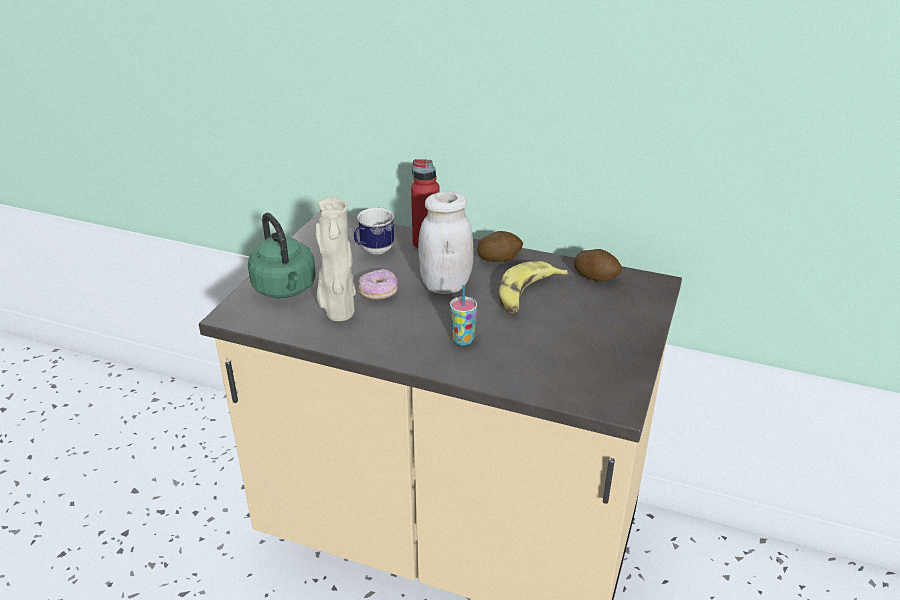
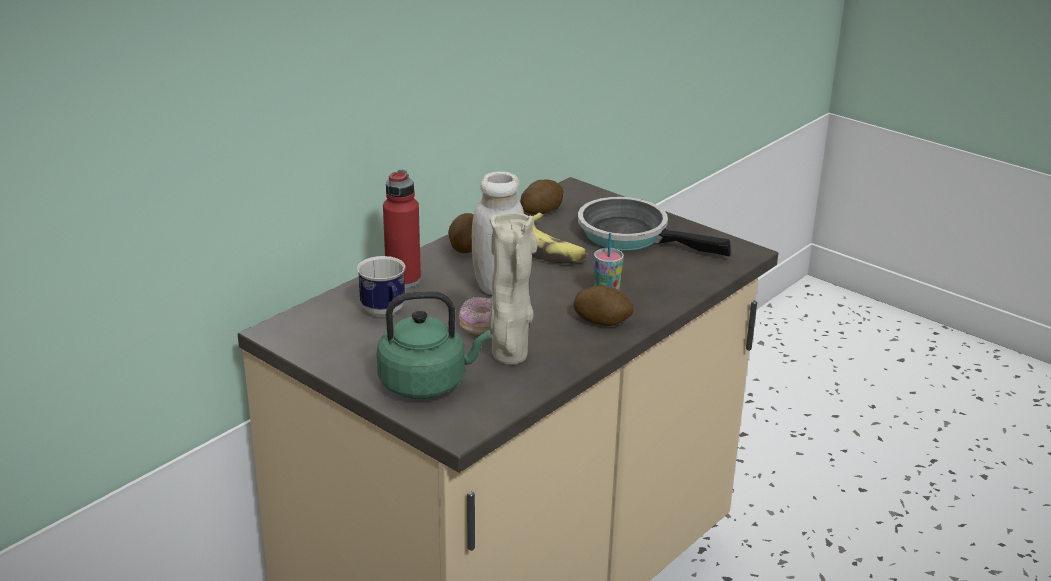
camera: 70 degrees left, 5 degrees down
none -> potato [573,285,634,326]
none -> frying pan [578,197,731,257]

